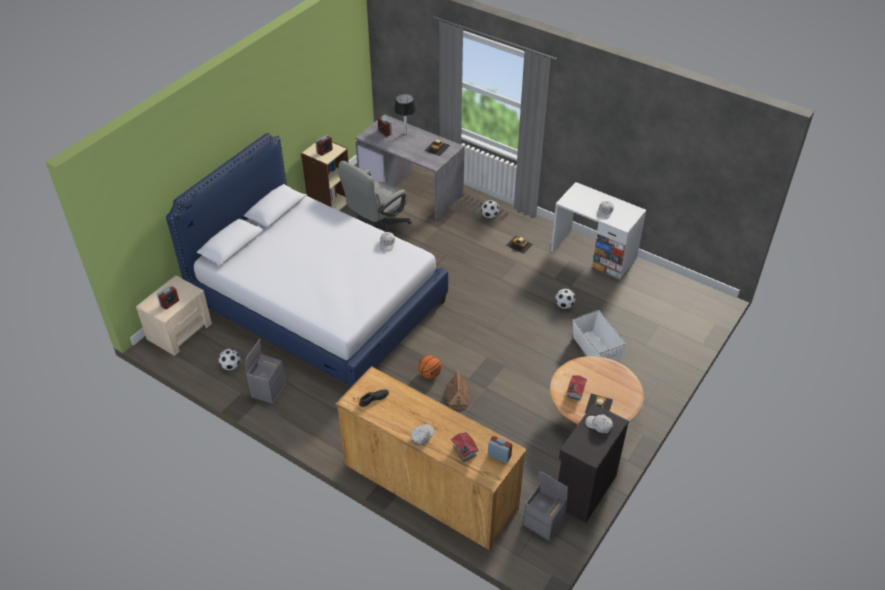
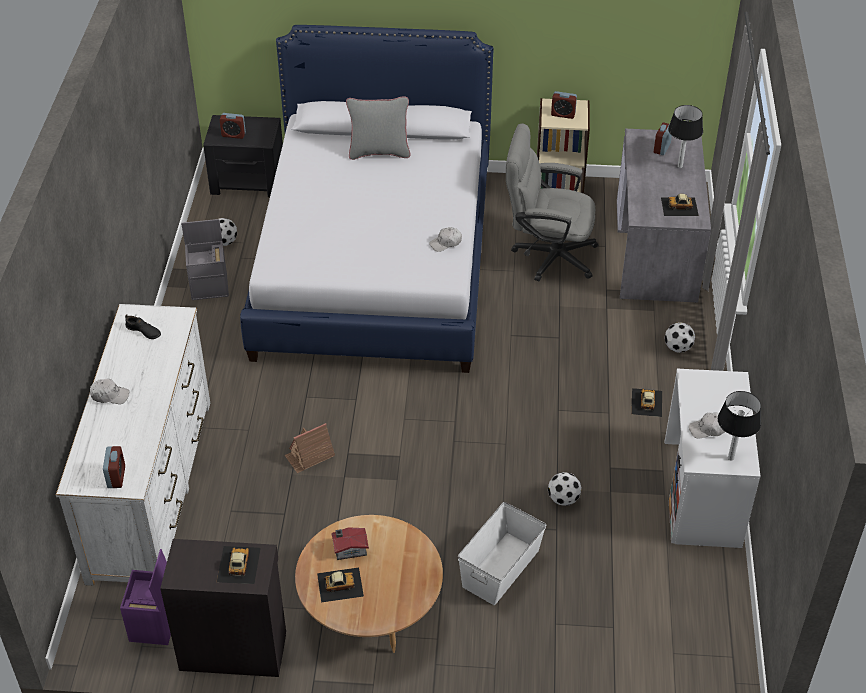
camera: 60 degrees right, 0 degrees up
beige nightstand [136,275,212,356] -> black nightstand [203,115,283,197]
brown dresser [335,366,527,550] -> white dresser [56,304,210,586]
basketball [418,355,441,379] -> none
toy house [451,432,479,462] -> none
grey storage box [523,471,568,541] -> purple storage box [120,549,171,645]
white cap [585,414,613,433] -> toy car [217,546,261,584]
none -> grey pillow [346,96,410,160]
none -> table lamp [718,391,761,461]

